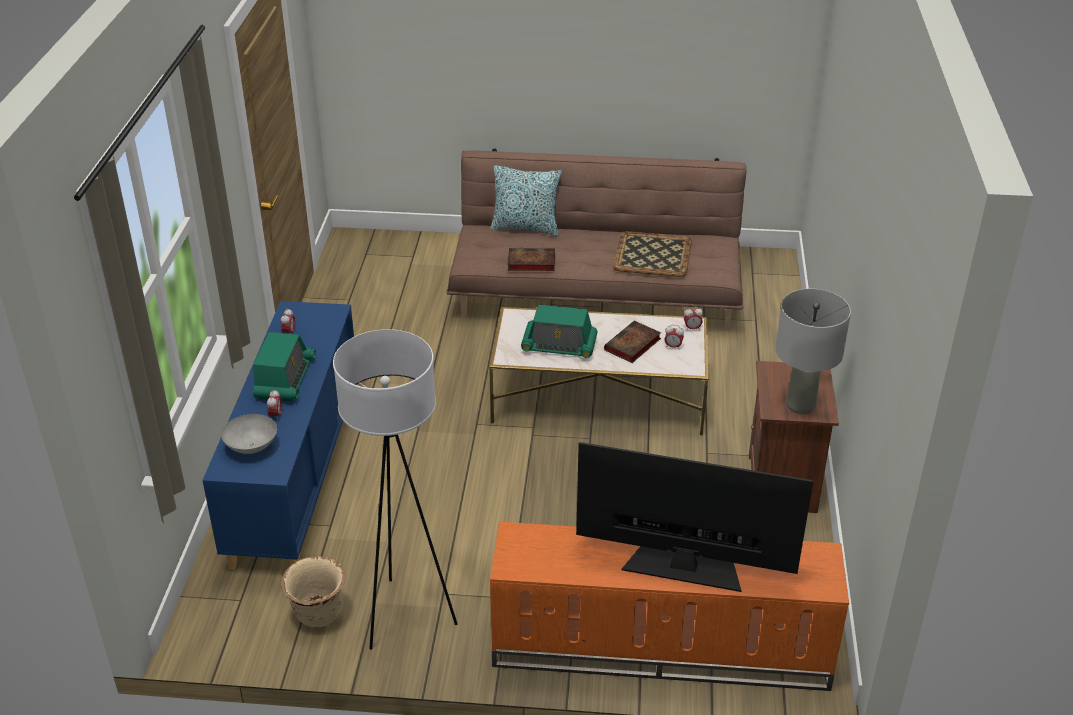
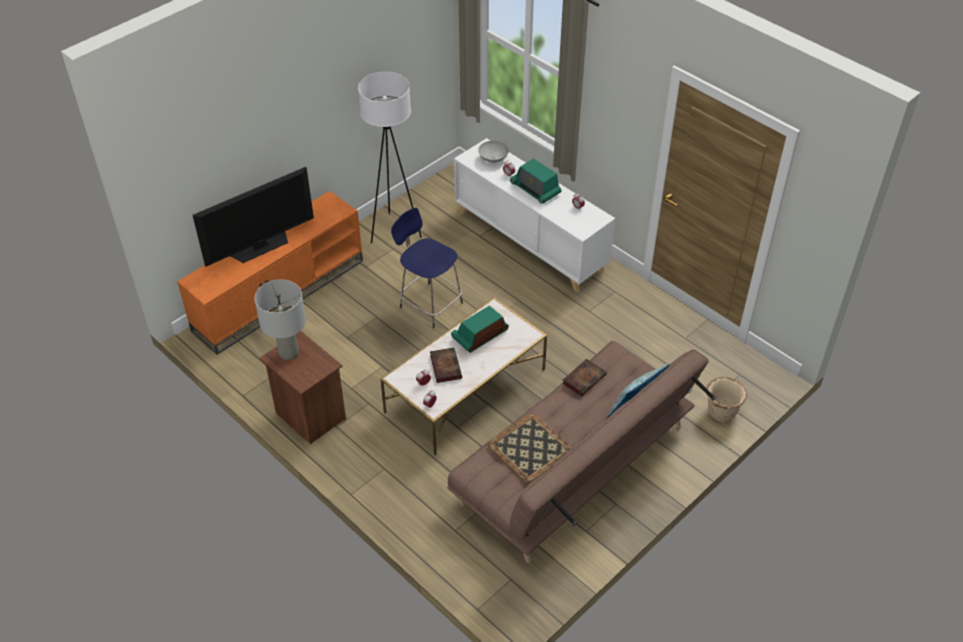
camera: 130 degrees right, 10 degrees up
blue cabinet [202,301,354,569] -> white cabinet [454,138,615,292]
beige planter [281,556,345,628] -> beige planter moved to [706,377,747,422]
none -> blue stool [391,208,463,328]

